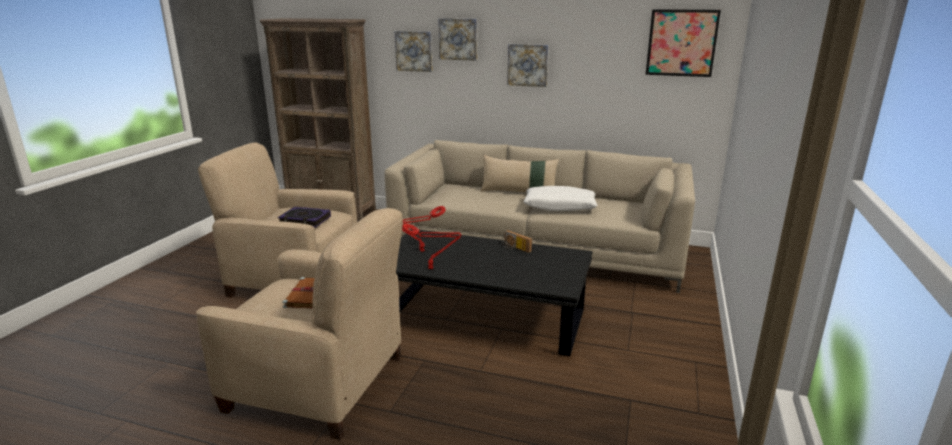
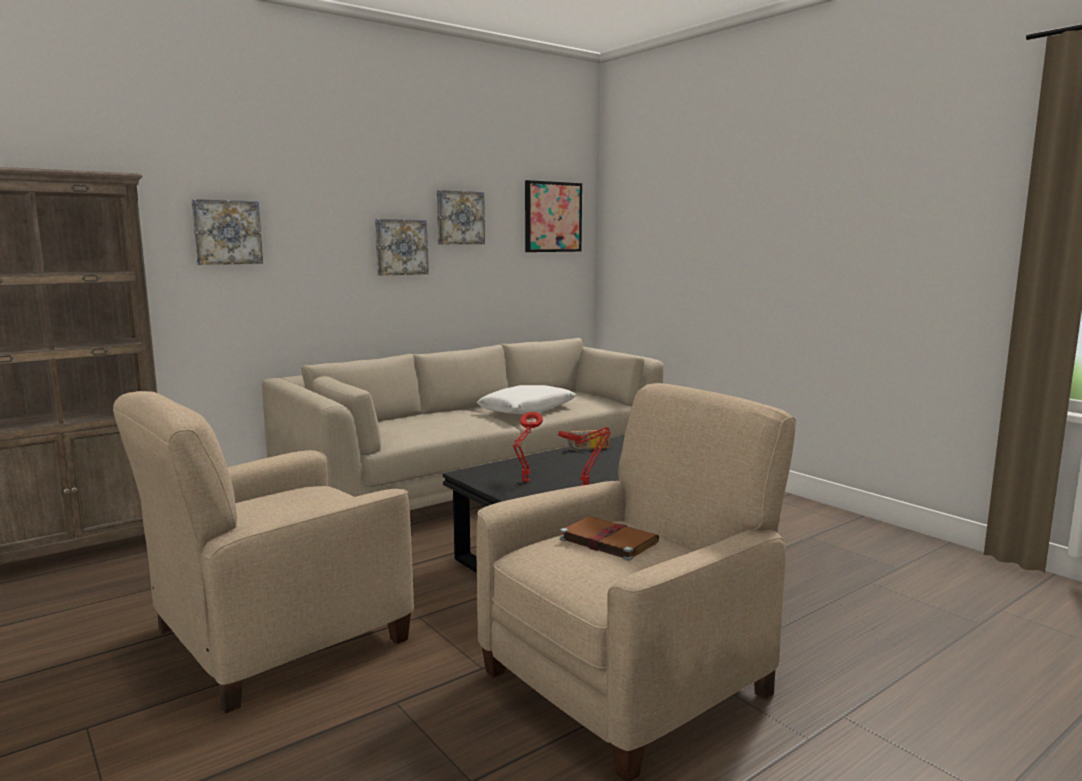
camera: 55 degrees left, 10 degrees down
book [278,207,331,227] -> none
picture [438,18,477,61] -> picture moved to [437,190,485,244]
beige pillow [481,155,559,192] -> none

